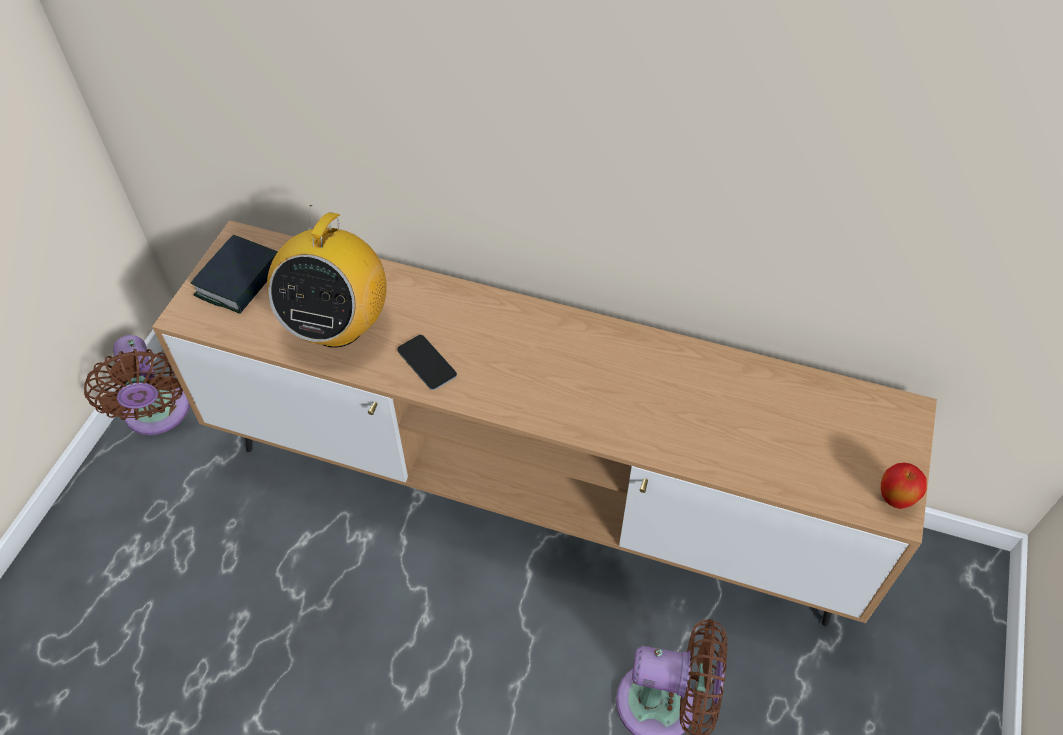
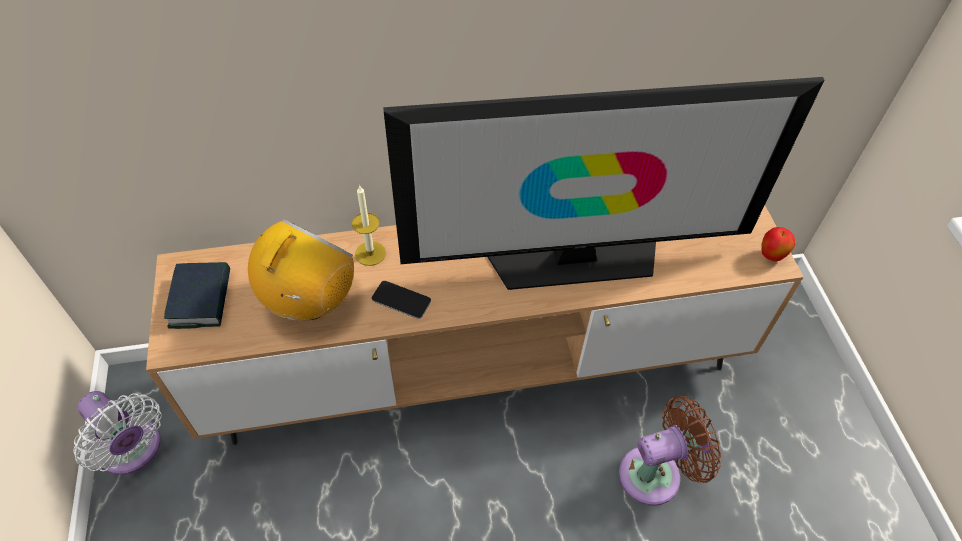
camera: 30 degrees left, 0 degrees up
brown fan [84,335,190,435] -> white fan [73,391,162,475]
radio [267,205,387,347] -> radio turned 135 degrees counterclockwise [248,219,354,321]
none -> candle [352,185,386,266]
none -> television [383,77,824,290]

